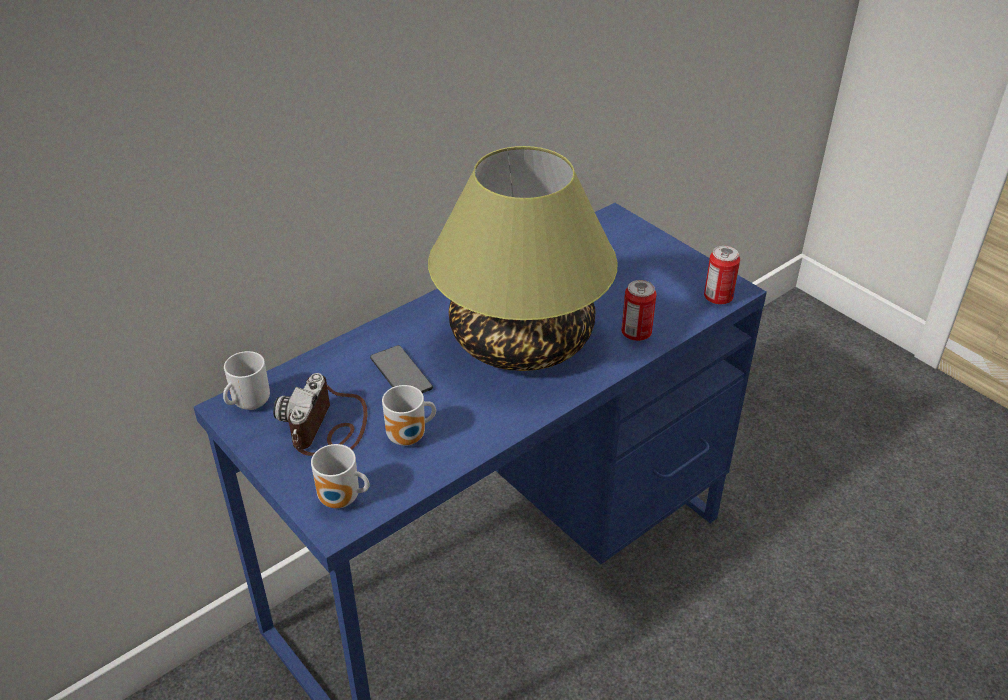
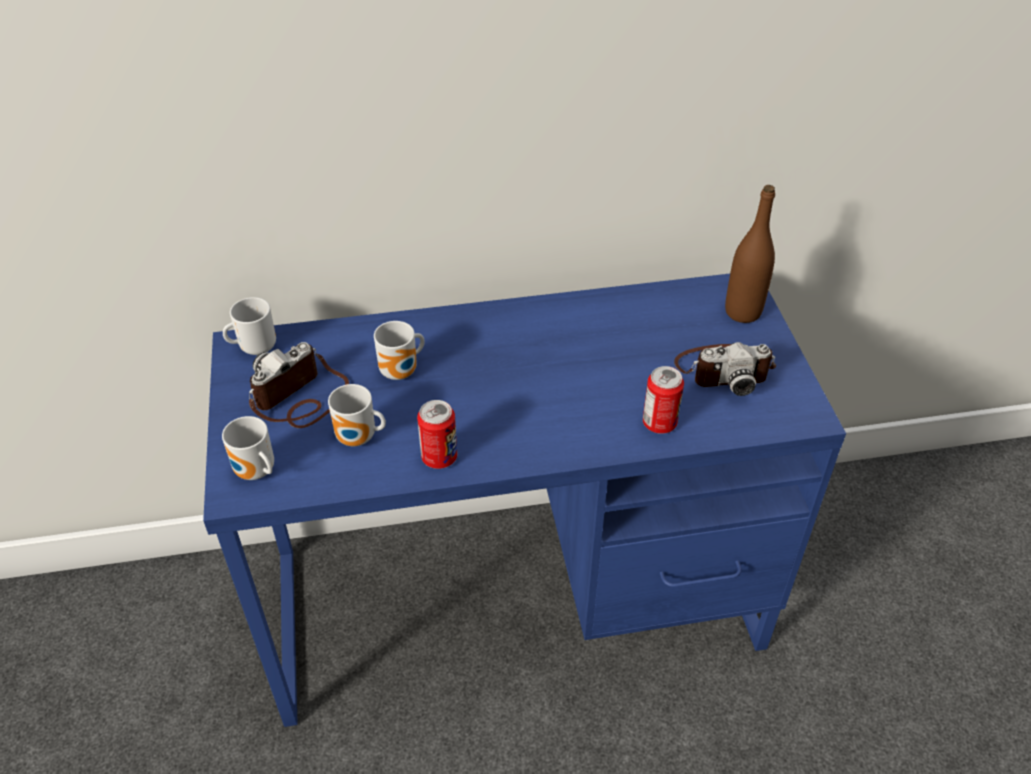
camera: 30 degrees right, 5 degrees up
phone [370,345,433,393] -> mug [374,321,425,380]
table lamp [428,146,618,371] -> none
can [704,246,740,304] -> can moved to [417,400,457,469]
none -> camera [674,342,776,396]
none -> brown bottle [725,185,775,323]

